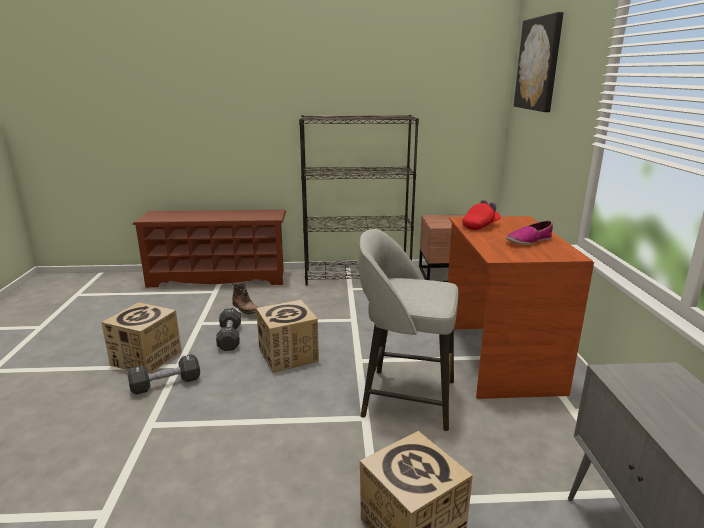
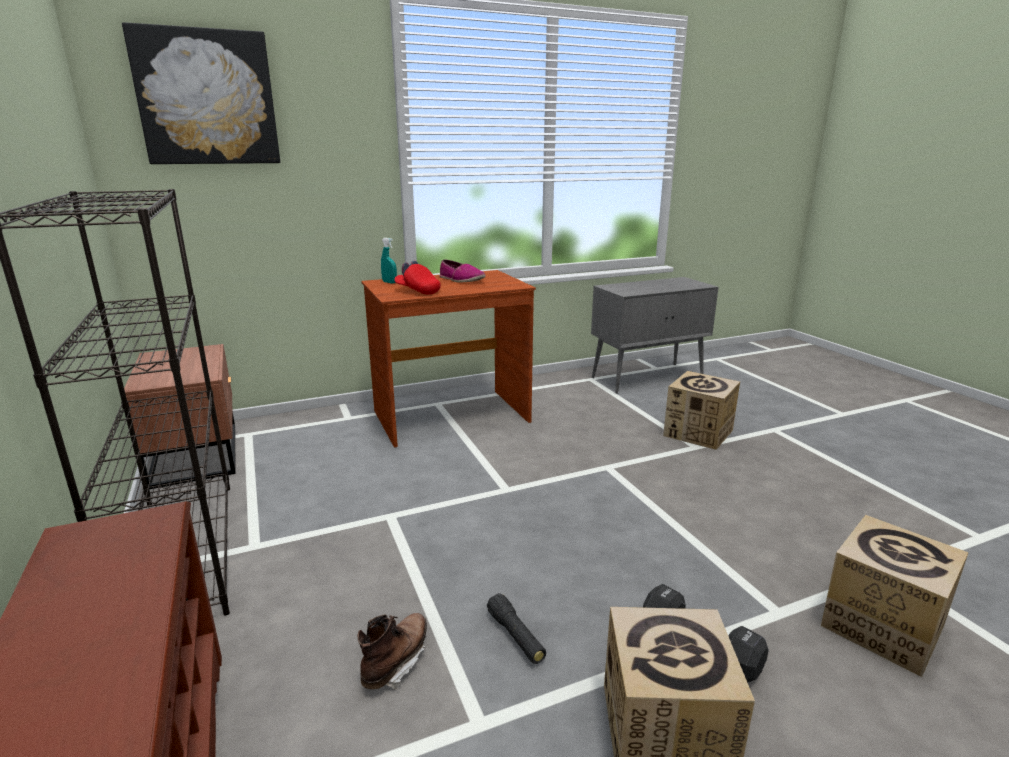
camera: 110 degrees left, 0 degrees up
black dumbbell [216,308,241,351] -> black flashlight [487,593,546,664]
cardboard box [256,300,319,373] -> cardboard box moved to [821,515,969,677]
grey stool [358,229,458,431] -> none
none -> turquoise spray bottle [381,238,397,284]

